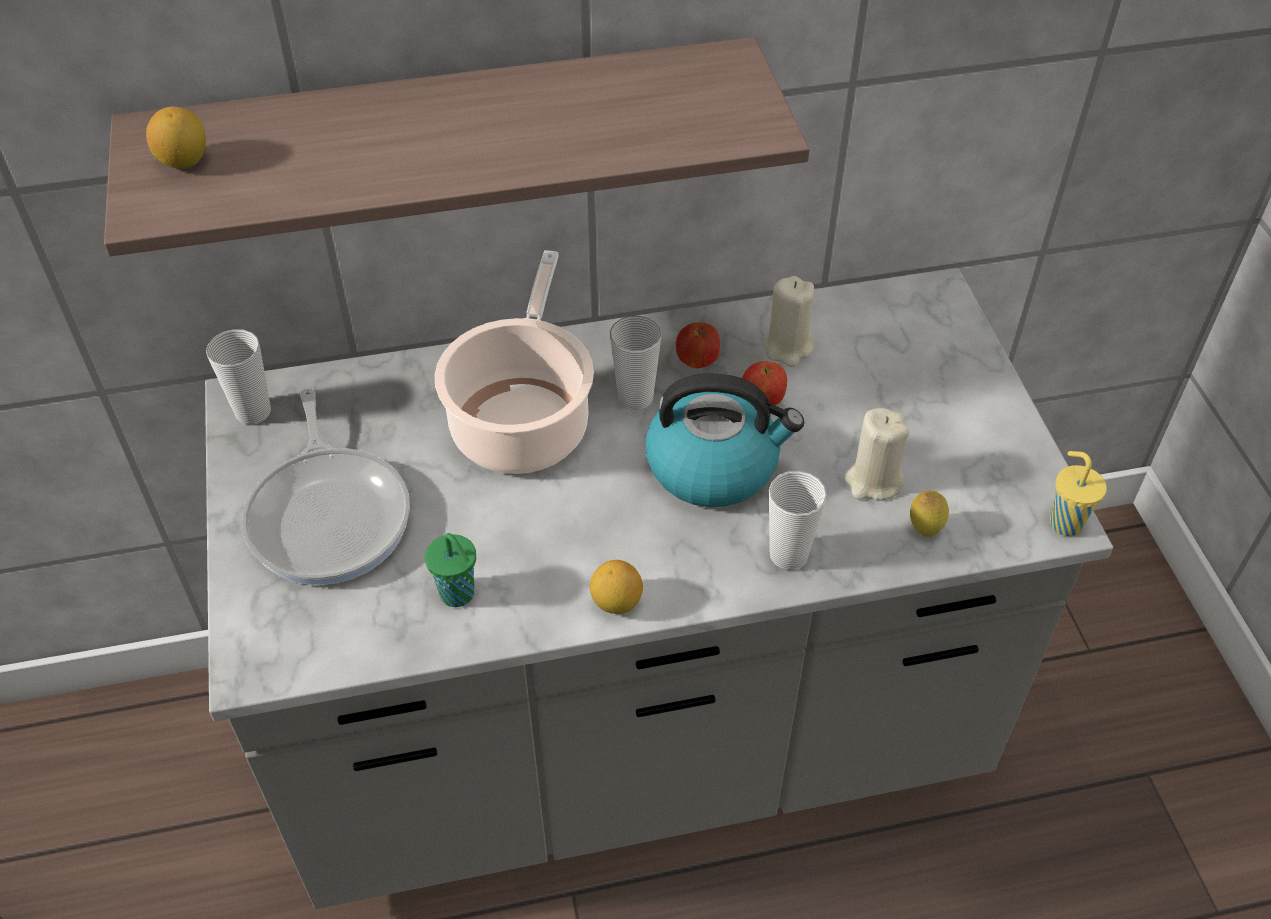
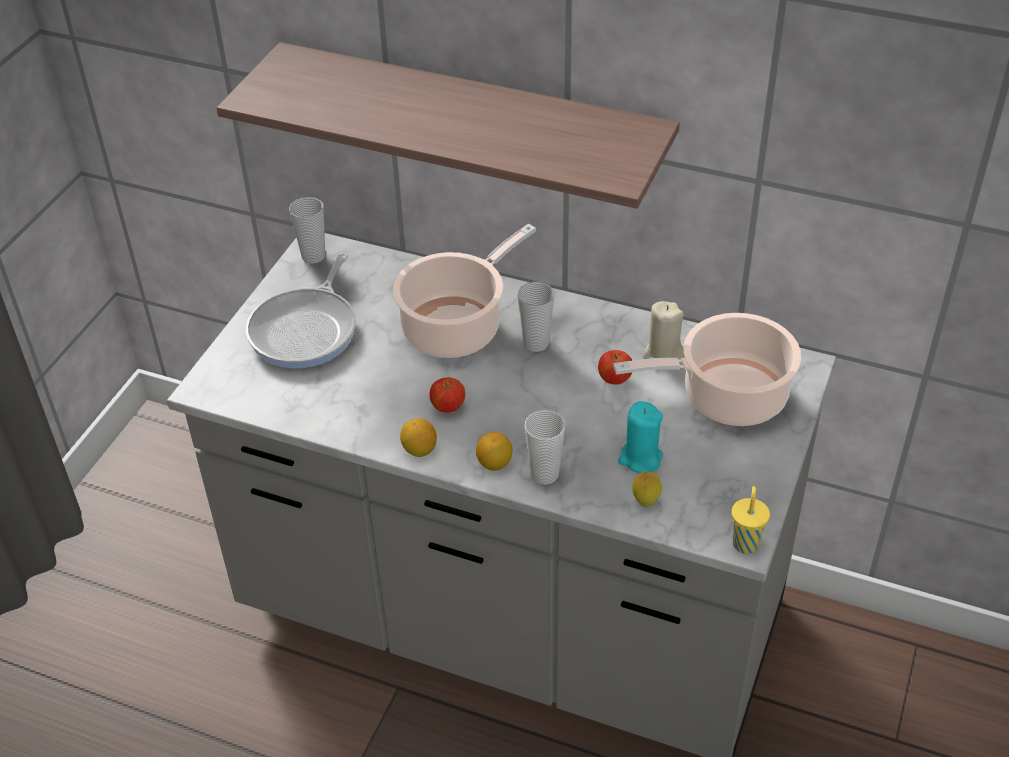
camera: 35 degrees right, 5 degrees down
lemon [146,107,206,169] -> lemon moved to [476,432,513,471]
green cup [425,533,476,607] -> none
kettle [645,373,804,507] -> none
apple [676,322,720,368] -> apple moved to [429,377,465,413]
beige candle [844,408,909,501] -> turquoise candle [618,401,663,473]
none -> cooking pot [613,313,801,426]

